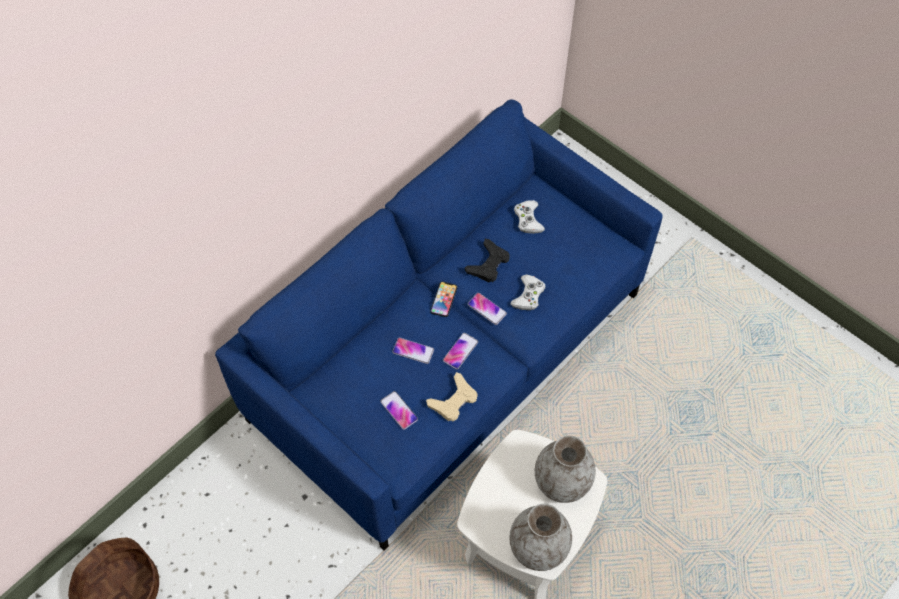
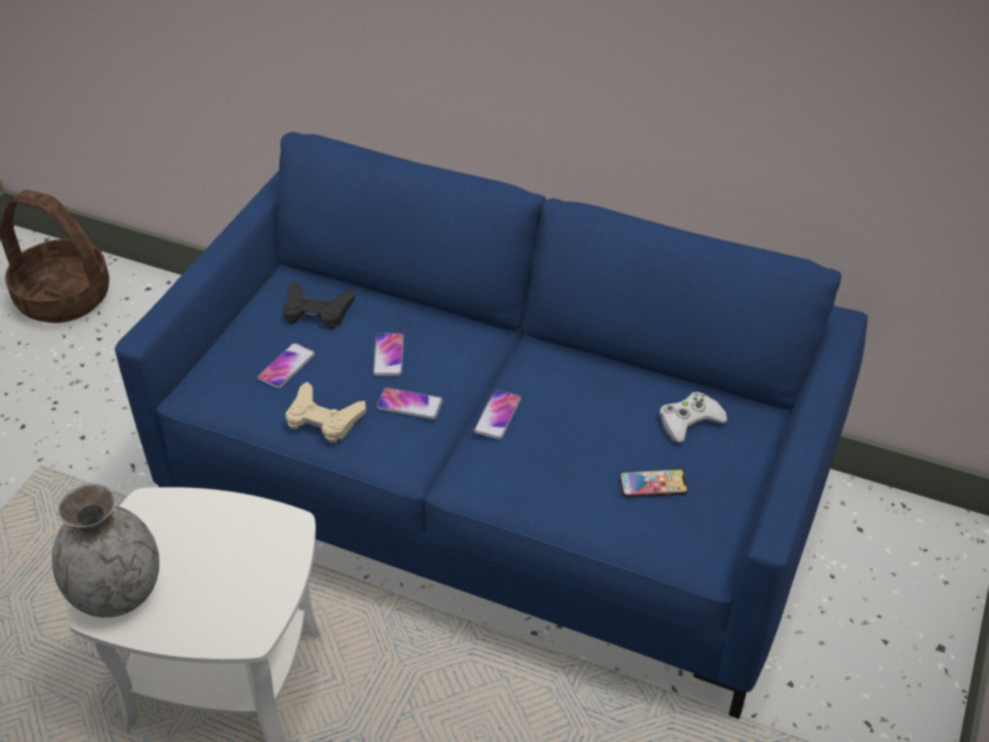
camera: 70 degrees right, 15 degrees down
phone [430,282,457,317] -> phone moved to [619,469,688,498]
black game controller [465,239,510,283] -> black game controller moved to [283,281,355,329]
white game controller [511,274,545,310] -> none
grey vase [535,435,596,503] -> none

